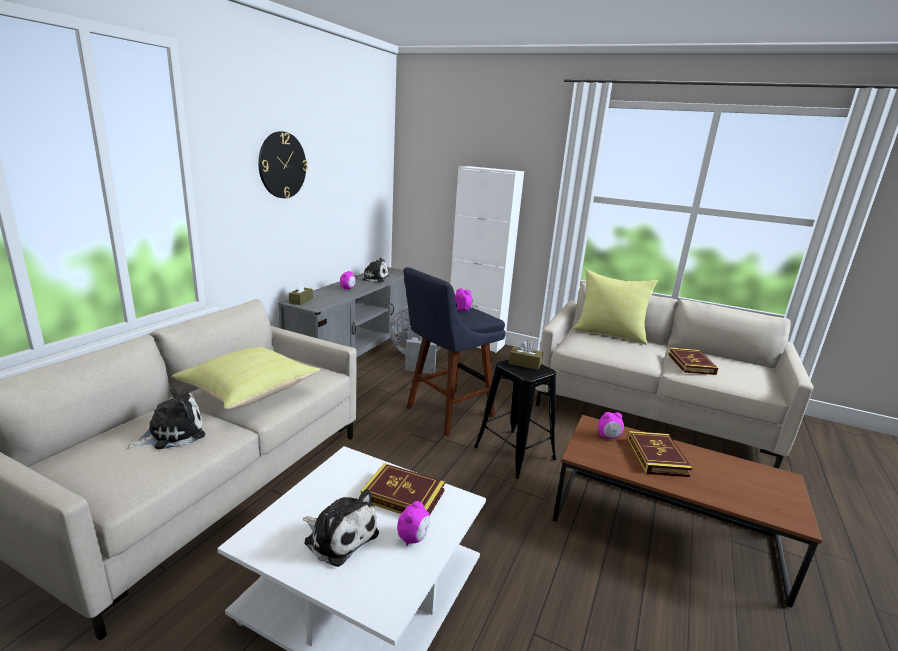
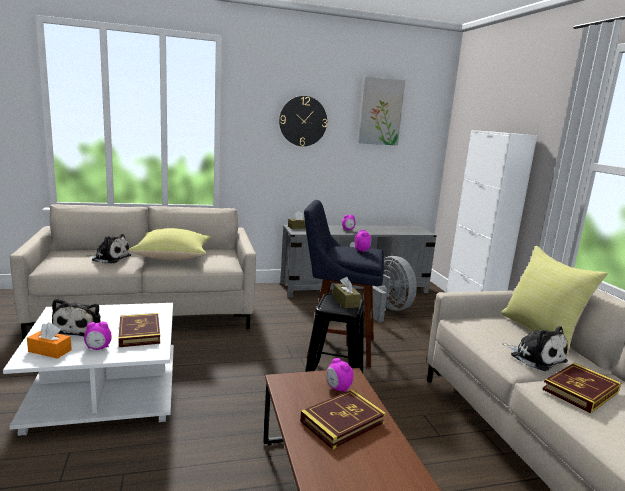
camera: 50 degrees right, 5 degrees down
plush toy [355,258,389,282] -> plush toy moved to [502,326,568,371]
none -> orange tissue box [27,322,72,359]
none -> picture [358,77,405,146]

